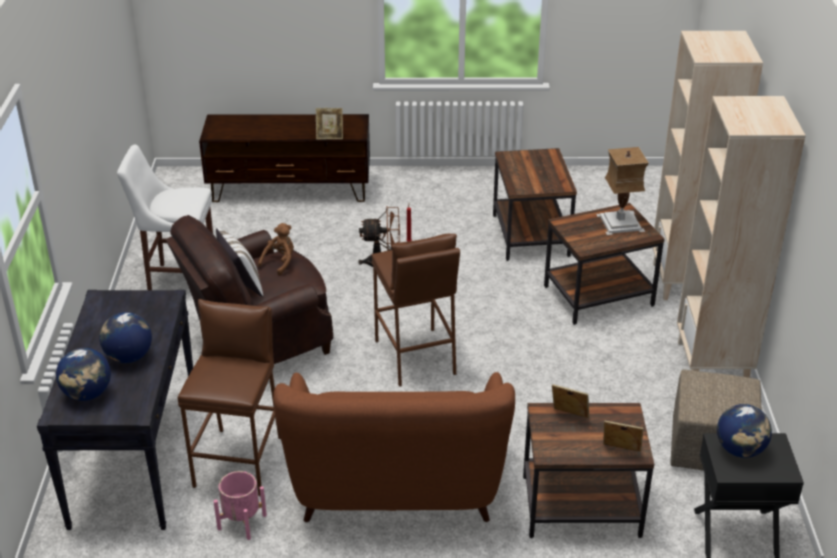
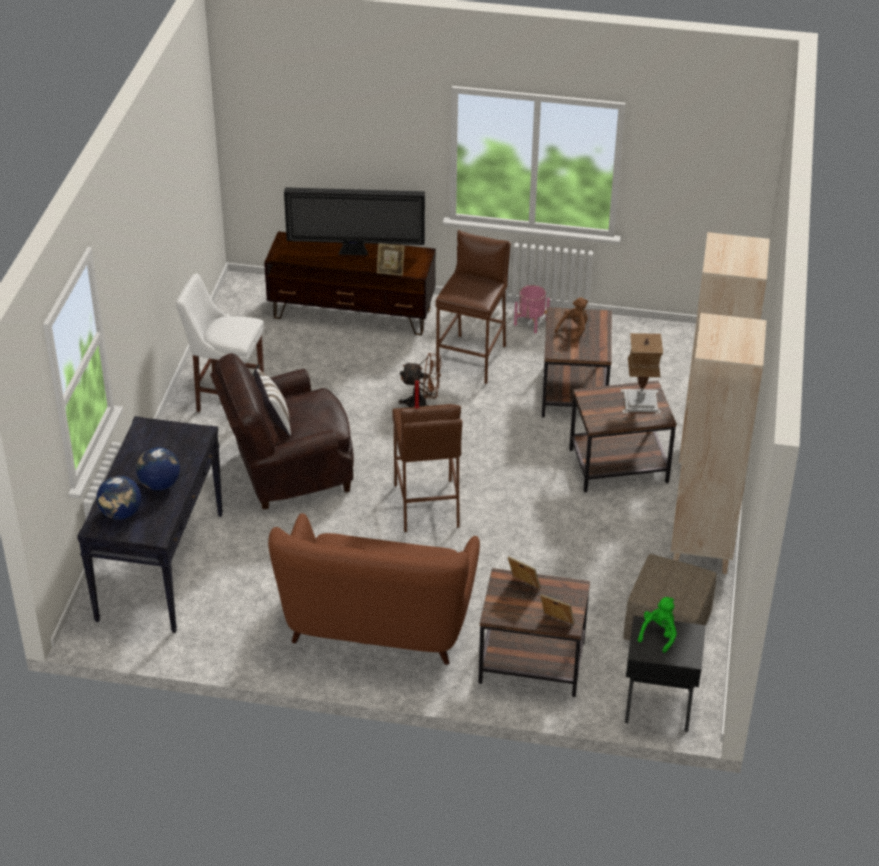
camera: 10 degrees right, 5 degrees up
brown stool [178,299,281,496] -> brown stool moved to [435,230,511,384]
pink planter [214,471,267,540] -> pink planter moved to [514,285,550,333]
brown plush toy [258,223,294,276] -> brown plush toy moved to [555,297,588,343]
globe [717,404,772,458] -> green plush toy [638,597,677,653]
none -> television [284,187,425,255]

